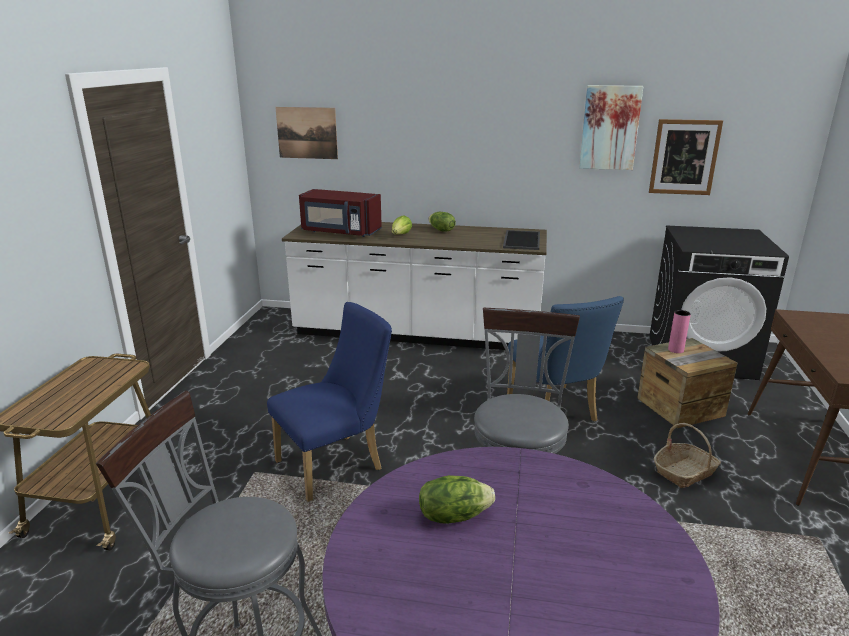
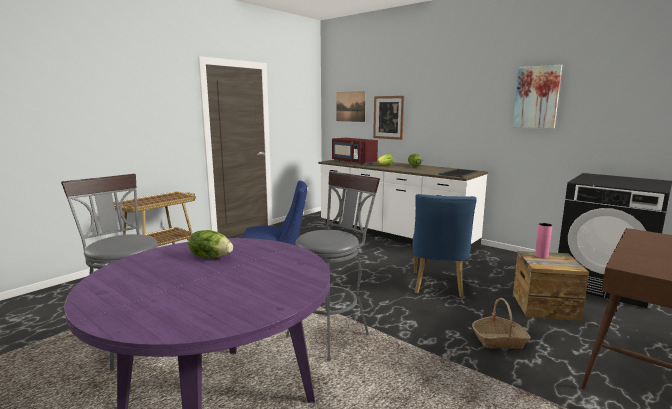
camera: 30 degrees right, 10 degrees down
picture [649,119,723,195] -> picture moved to [373,96,404,140]

